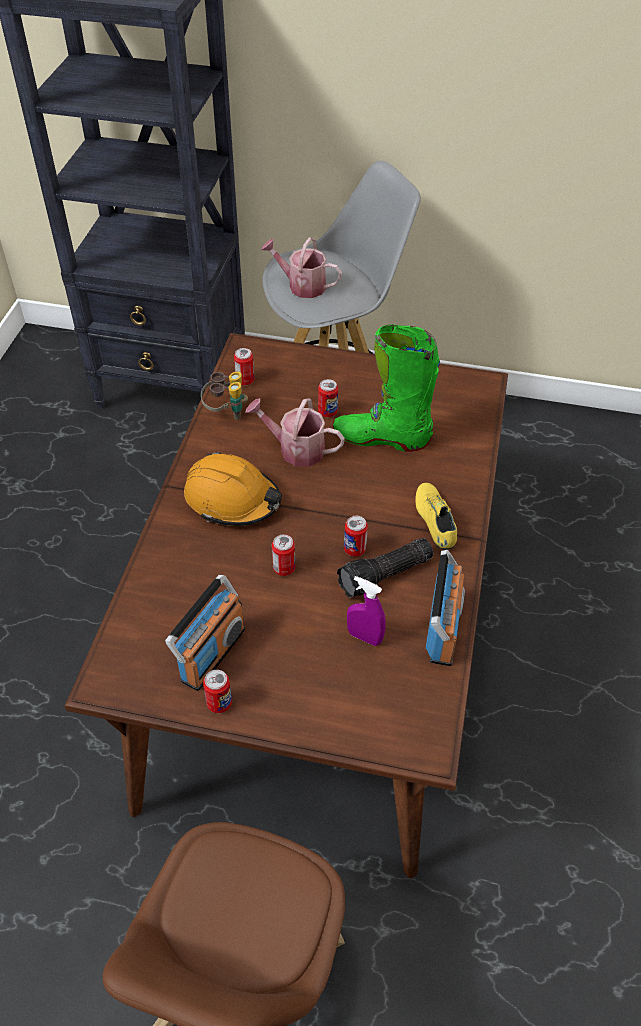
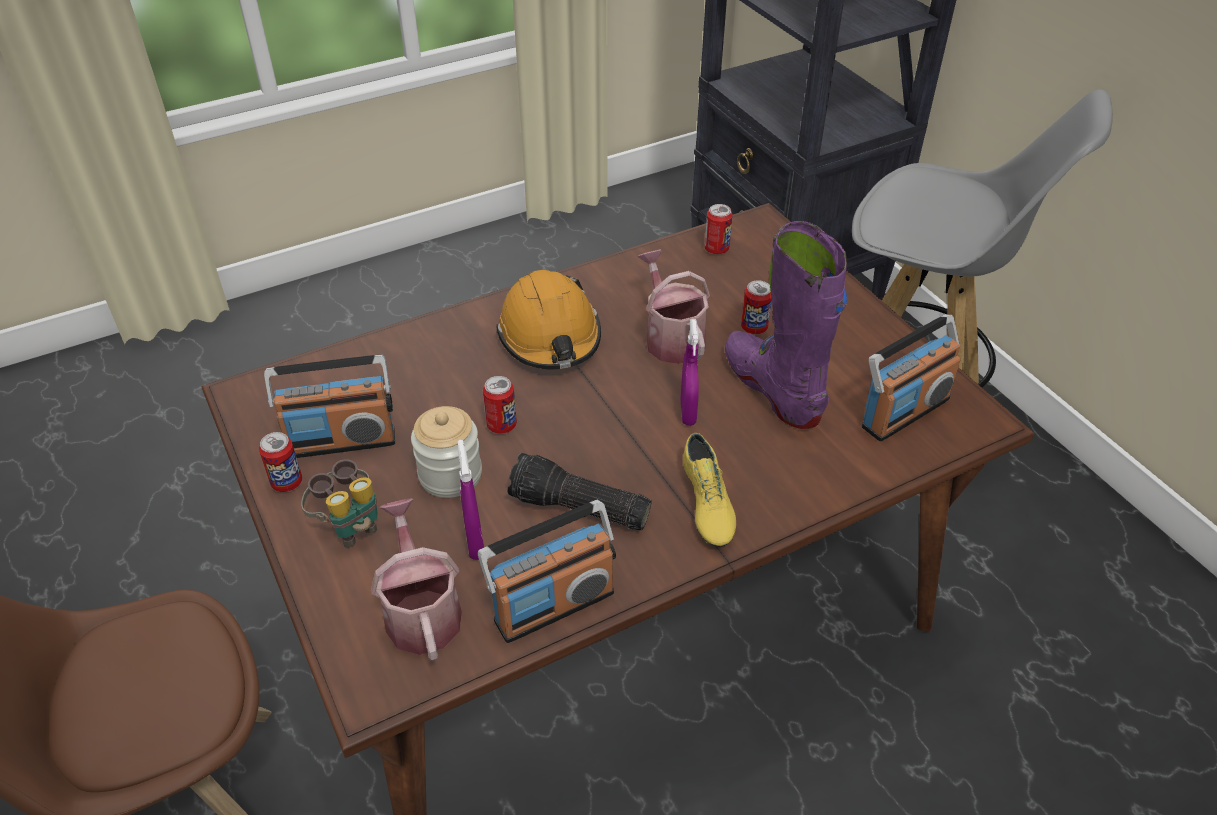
camera: 50 degrees right, 5 degrees down
binoculars [201,371,248,420] -> binoculars moved to [301,459,378,548]
watering can [261,237,342,298] -> watering can moved to [371,498,462,661]
green boot [333,324,440,452] -> purple boot [725,221,848,429]
can [344,516,368,557] -> none
yellow shoe [415,483,457,550] -> yellow shoe turned 135 degrees clockwise [683,433,736,547]
none -> jar [411,406,482,498]
none -> purple spray bottle [680,319,699,426]
none -> radio [862,314,961,442]

